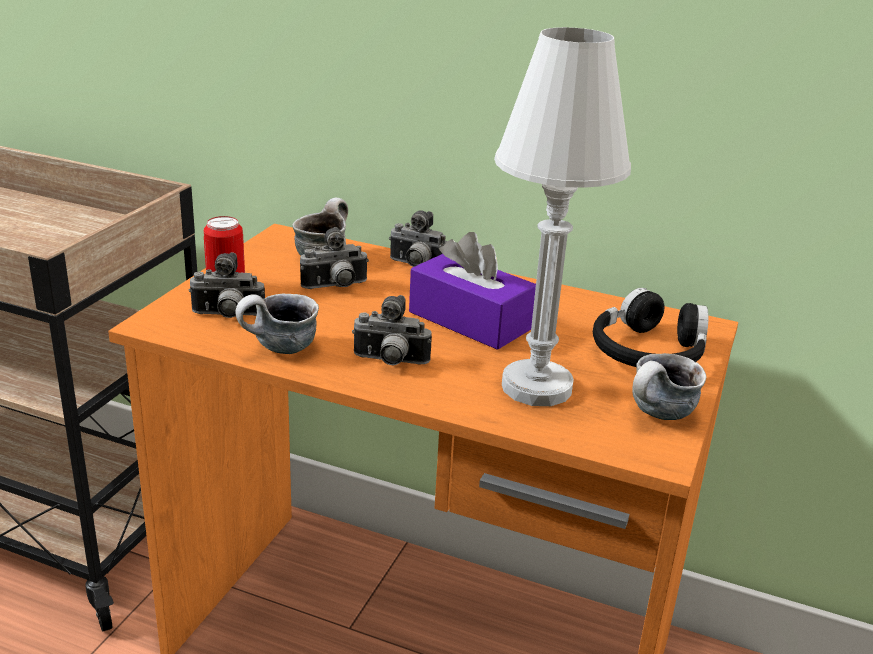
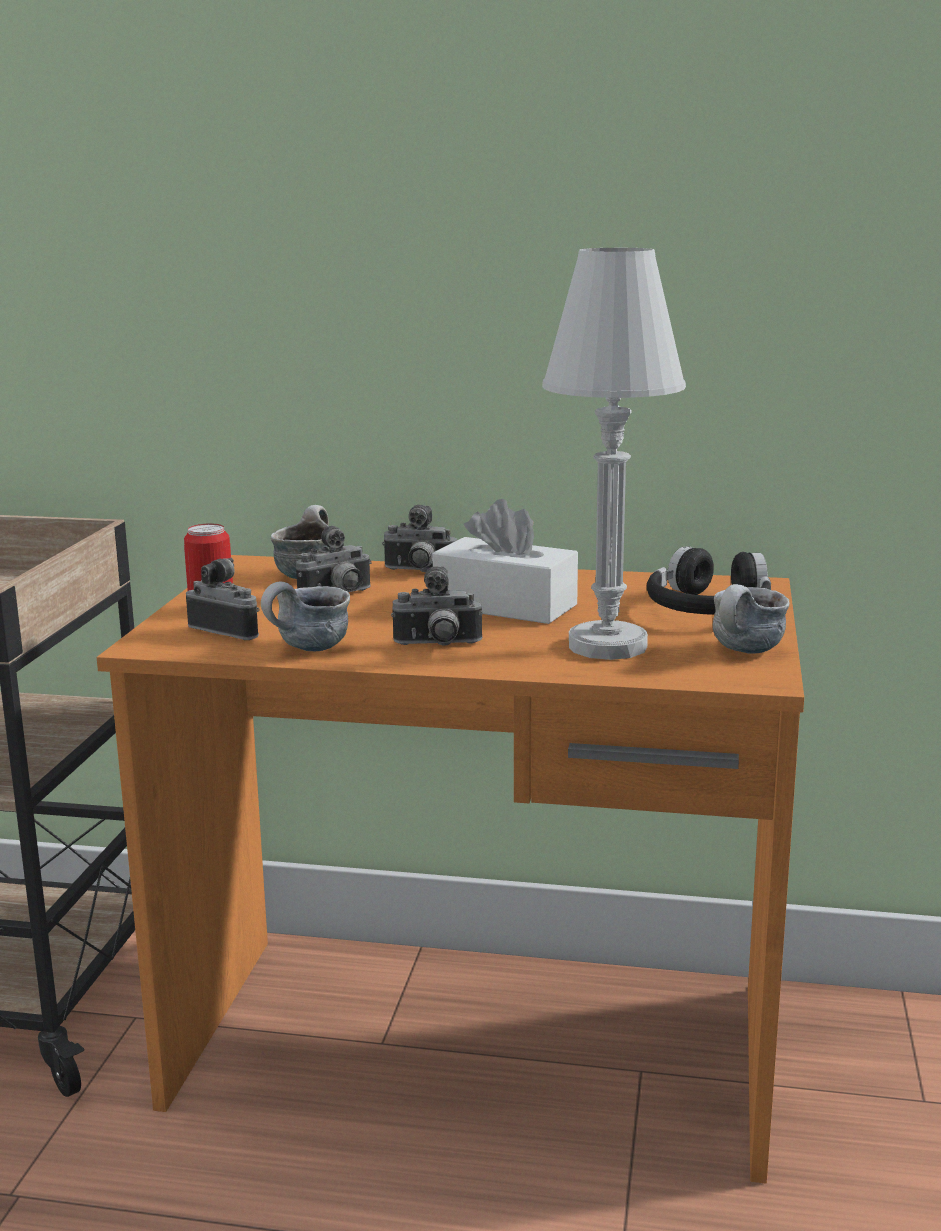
camera: 10 degrees left, 10 degrees down
camera [188,252,265,318] -> camera turned 135 degrees counterclockwise [186,558,260,640]
purple tissue box [409,232,536,350] -> white tissue box [433,499,578,624]

